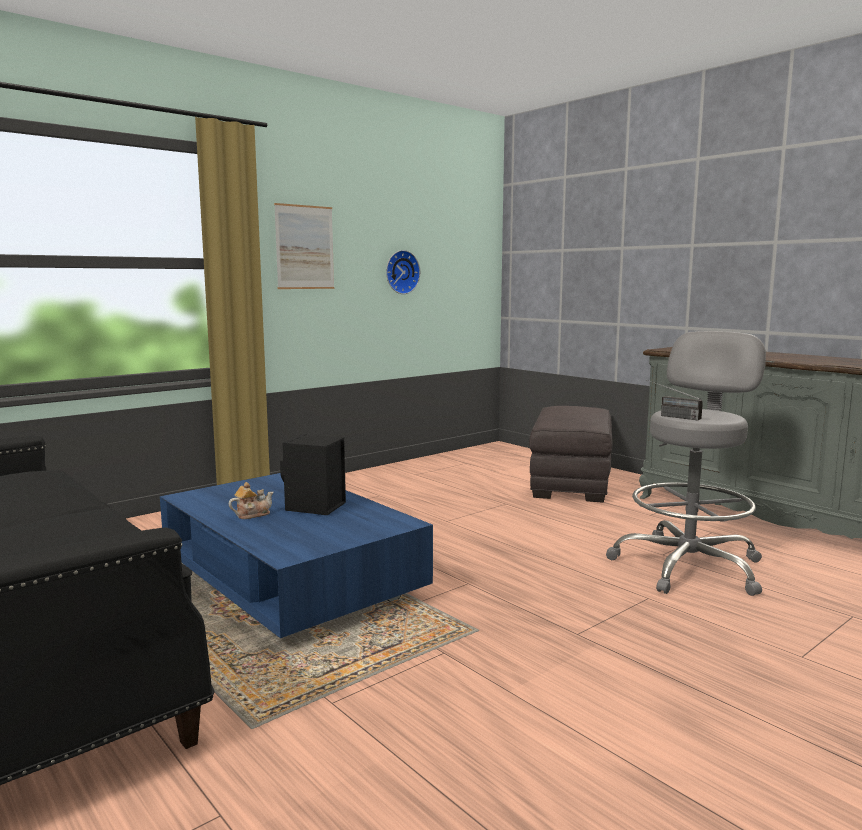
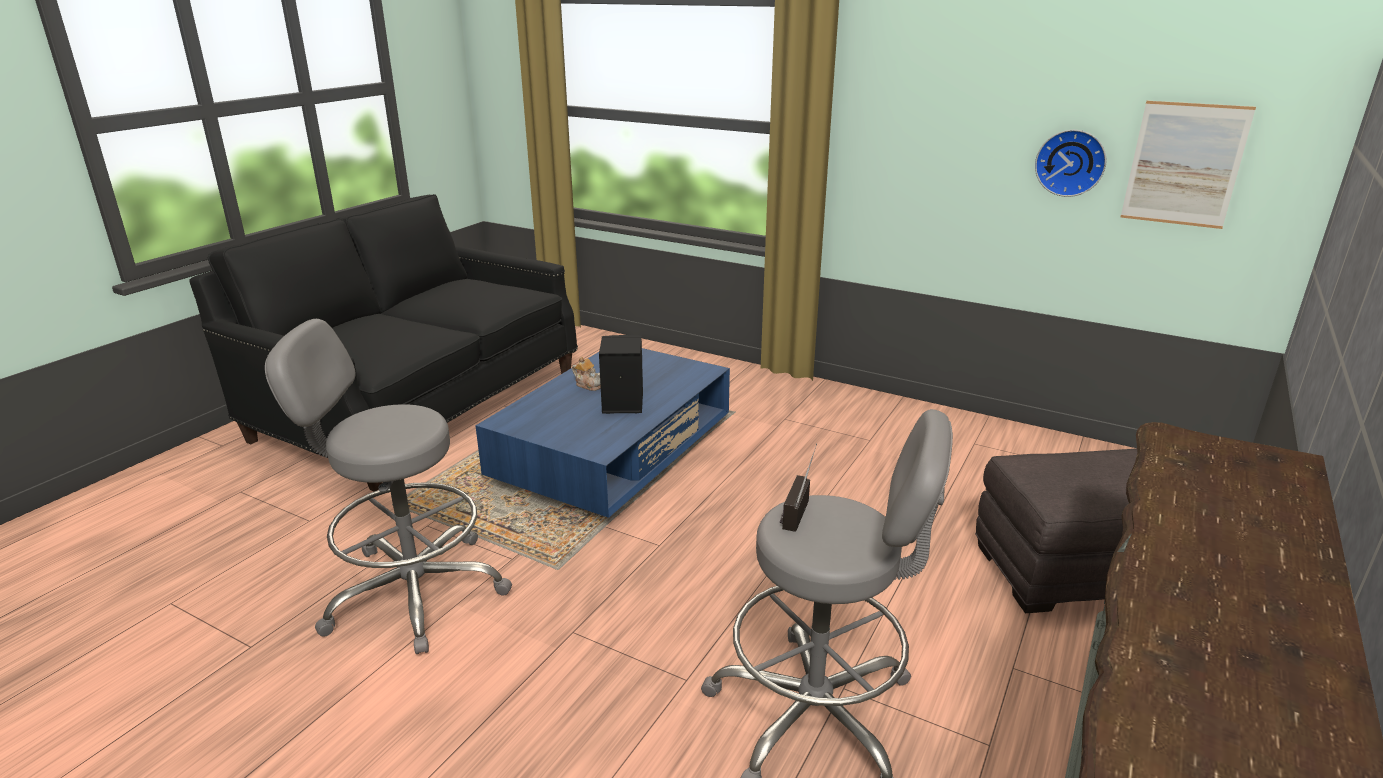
camera: 70 degrees right, 15 degrees up
picture [274,203,334,289] -> picture moved to [1121,101,1256,229]
none -> grey stool [265,319,512,654]

